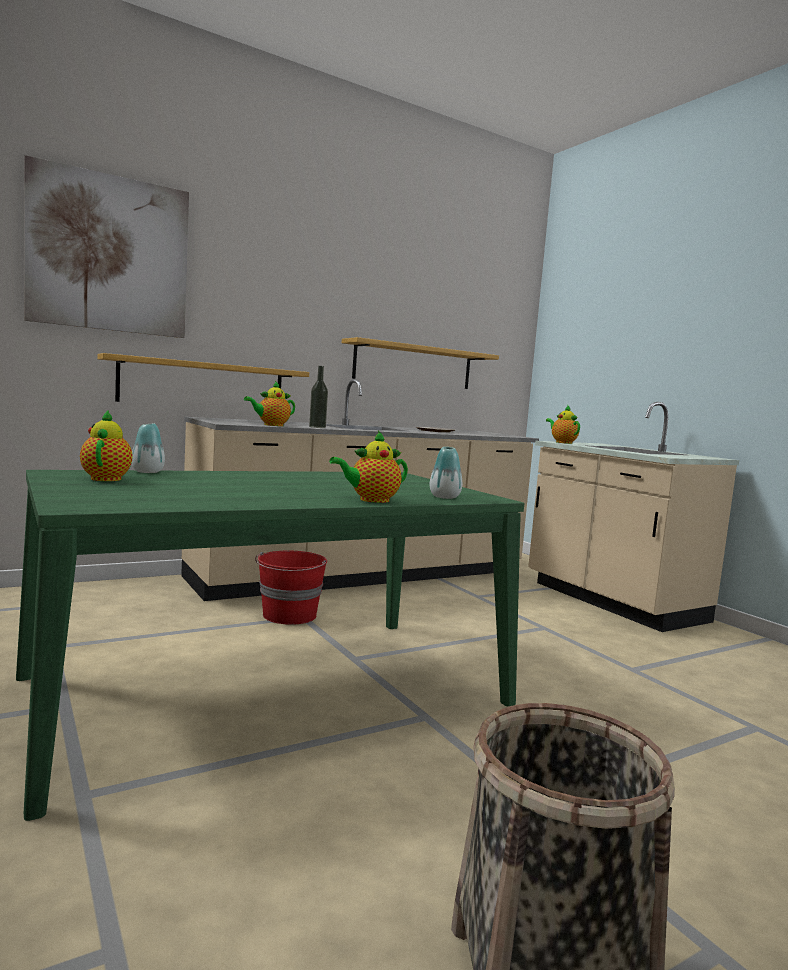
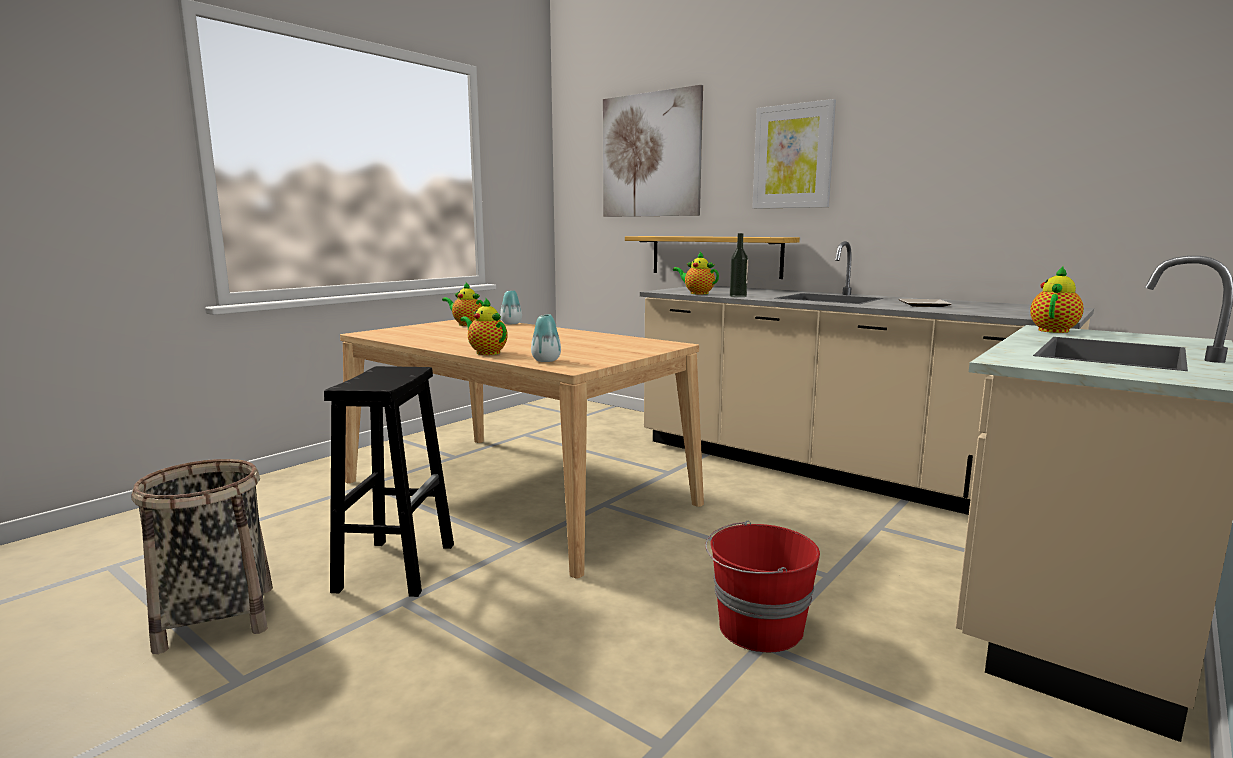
camera: 70 degrees right, 5 degrees up
green dining table [16,470,524,821] -> beige dining table [340,320,704,579]
teapot [80,411,133,481] -> teapot turned 120 degrees counterclockwise [442,282,483,326]
red bucket [255,551,327,625] -> red bucket moved to [705,521,820,652]
shelf [342,337,499,389] -> none
none -> black stool [324,366,454,597]
none -> picture [752,99,836,209]

